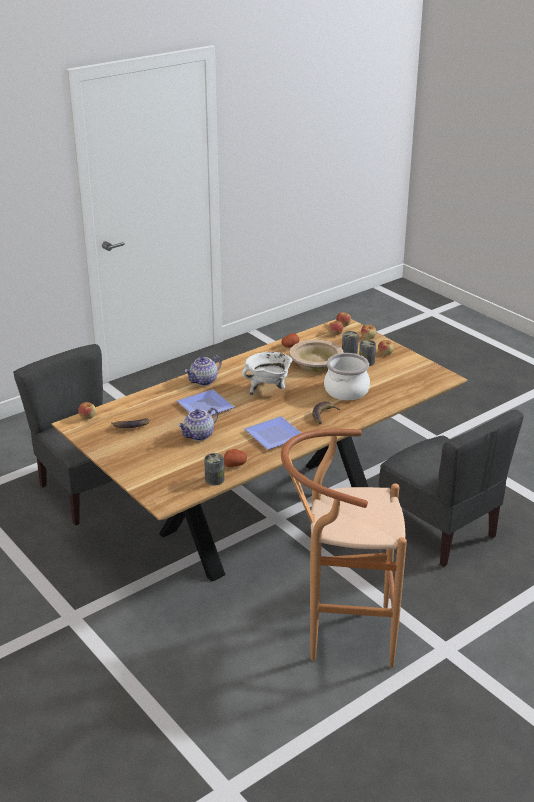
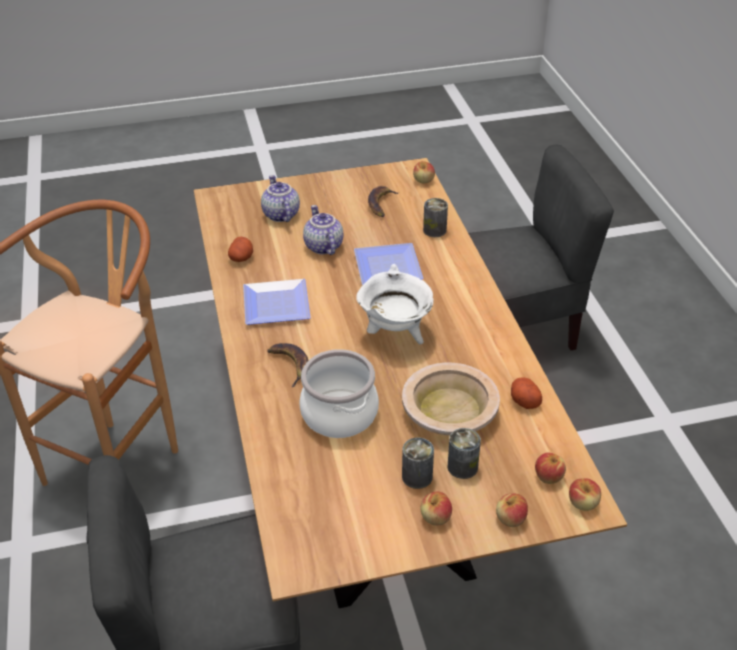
camera: 115 degrees right, 10 degrees up
teapot [185,355,222,386] -> teapot moved to [261,175,300,222]
can [204,453,224,485] -> can moved to [423,198,448,237]

